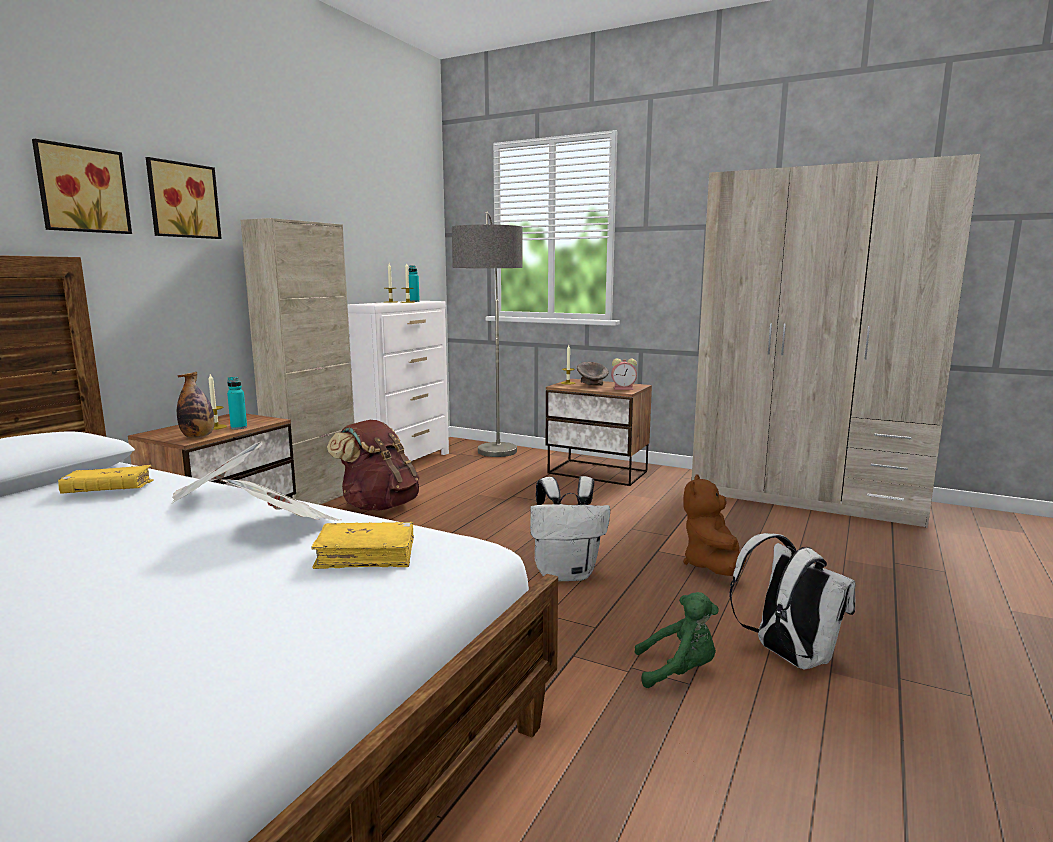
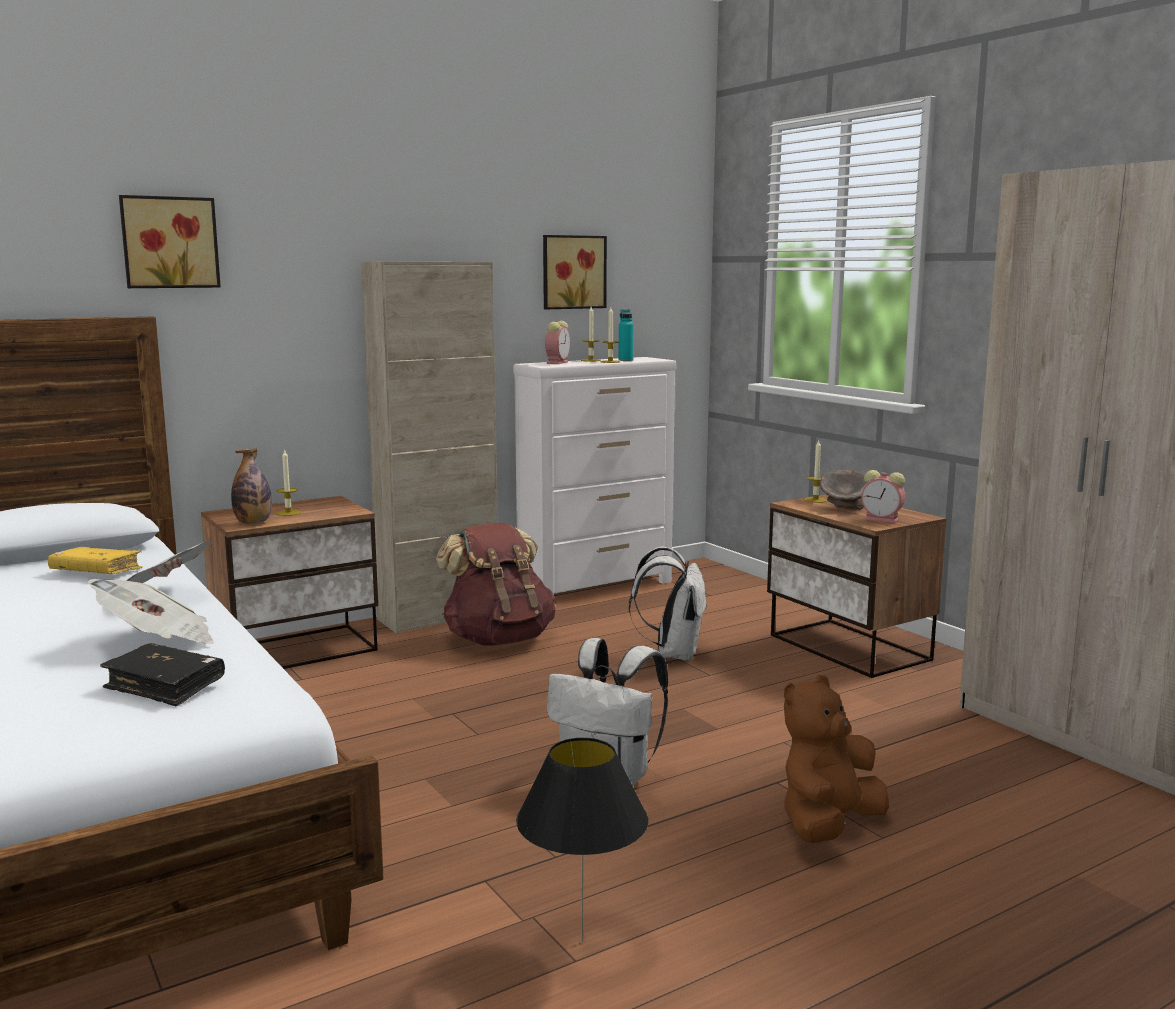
camera: 30 degrees right, 0 degrees up
picture [146,157,222,239] -> picture moved to [543,235,607,309]
turquoise bottle [227,377,247,429] -> none
yellow book [311,522,414,569] -> black book [100,643,225,706]
floor lamp [452,212,523,457] -> none
green plush toy [635,592,719,688] -> black table lamp [516,738,648,942]
white backpack [729,533,856,669] -> white backpack moved to [629,546,708,661]
none -> alarm clock [545,321,570,364]

